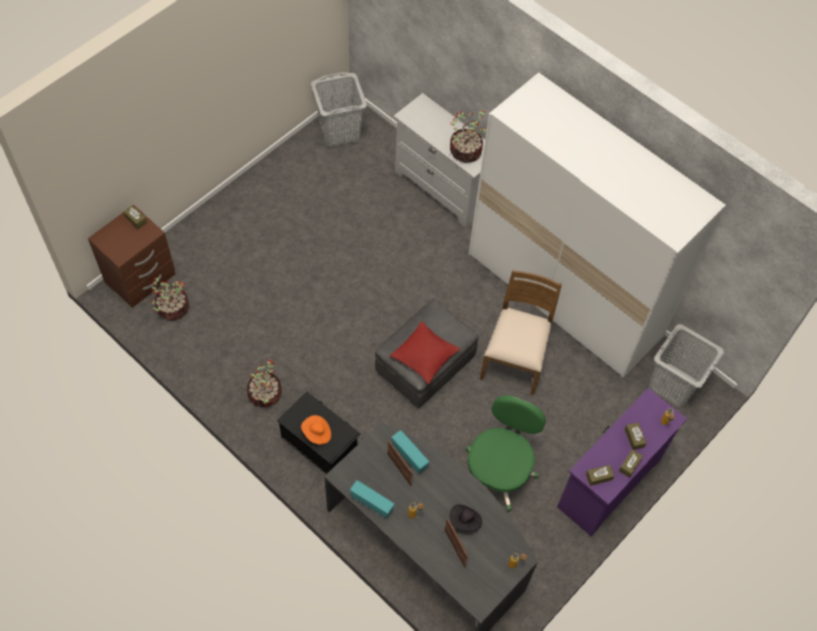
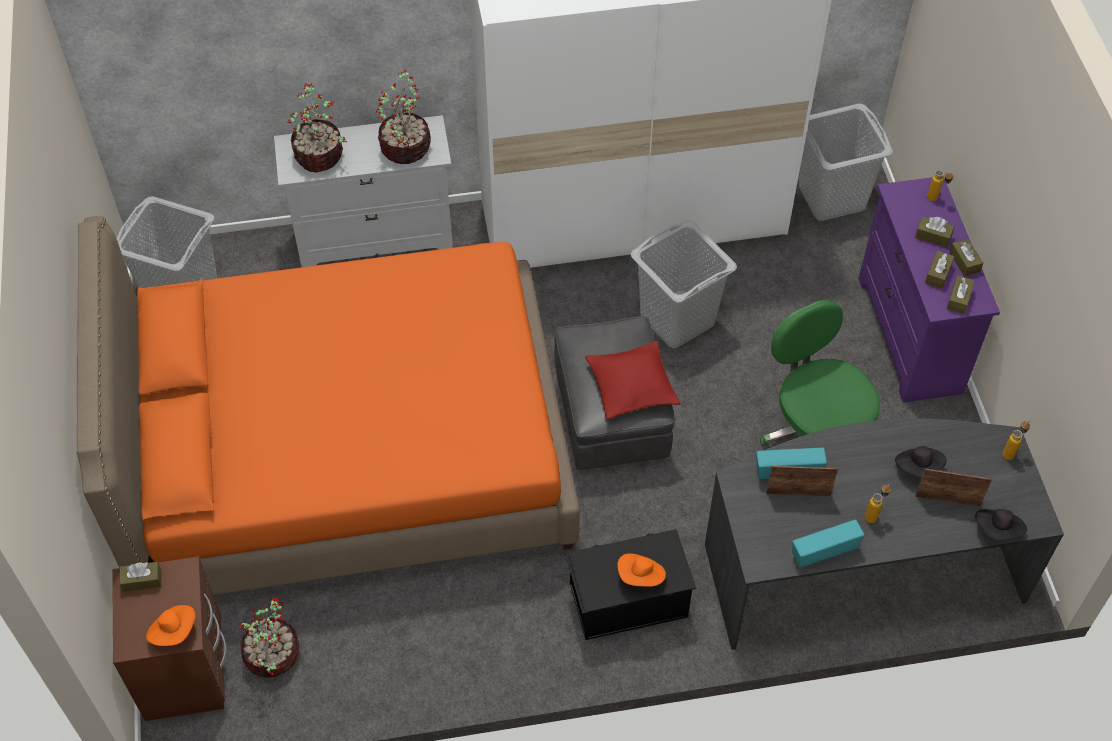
camera: 50 degrees left, 5 degrees down
potted plant [247,360,282,407] -> potted plant moved to [287,83,347,173]
brown chair [480,270,562,395] -> grey laundry basket [631,220,737,348]
none -> orange bed [77,216,580,595]
none -> orange hat [146,605,195,646]
none -> brown tissue box [925,251,954,289]
none -> black hat [975,509,1027,541]

